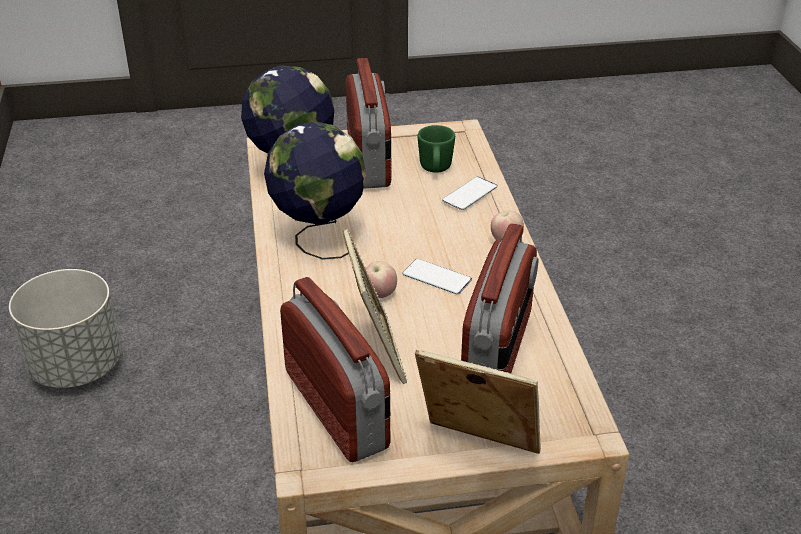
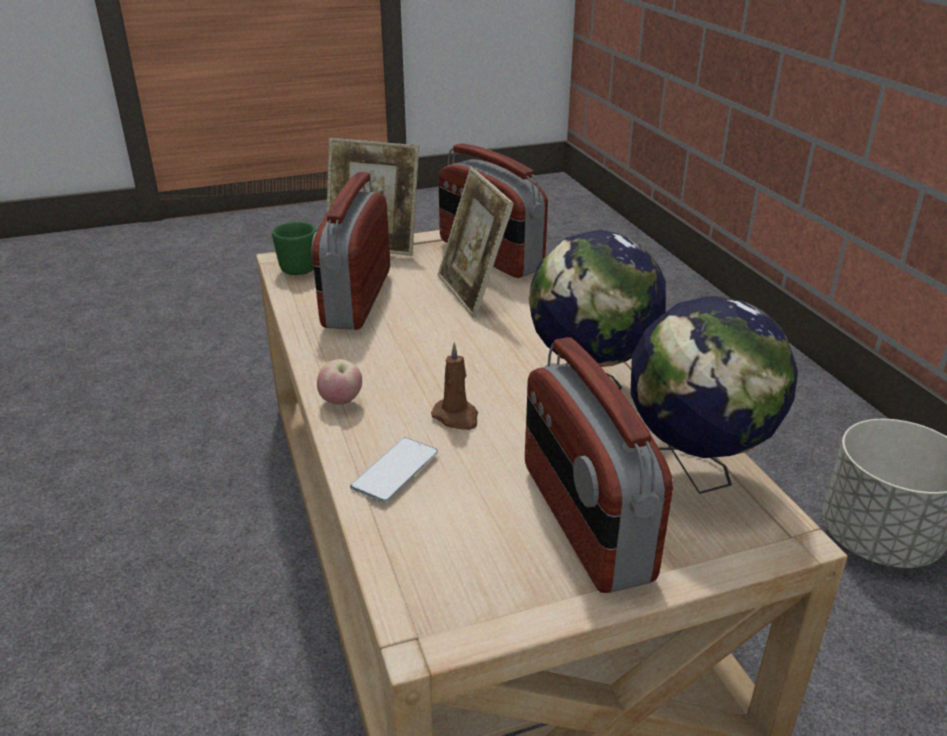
camera: 170 degrees right, 5 degrees down
apple [366,261,397,298] -> none
phone [402,259,472,295] -> none
green mug [417,125,455,173] -> green mug moved to [272,222,316,275]
none -> brown candle [431,342,478,430]

